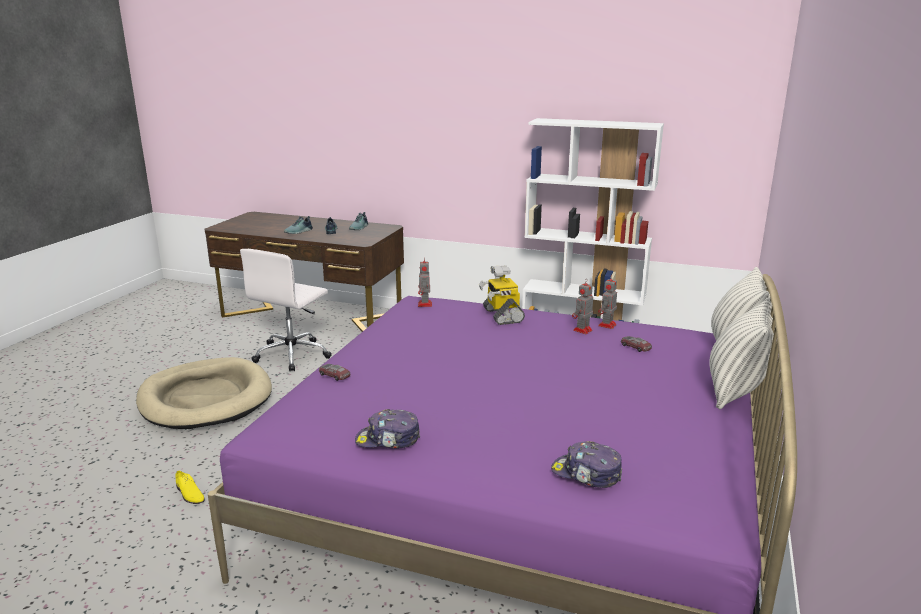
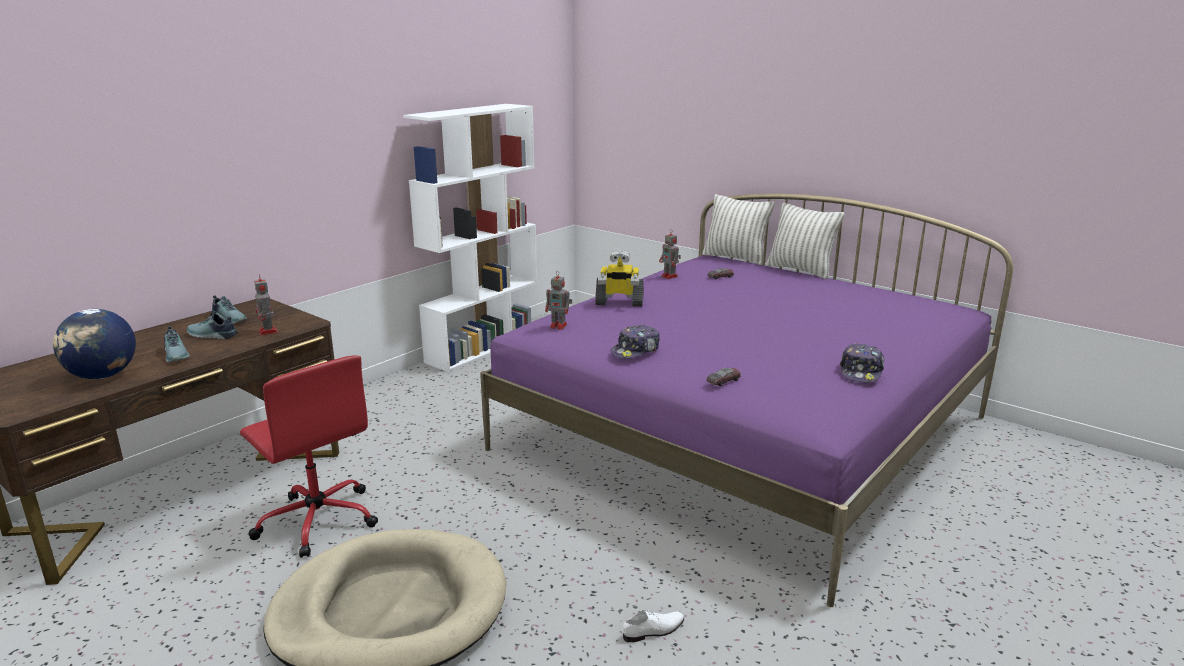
camera: 70 degrees left, 0 degrees up
yellow shoe [176,471,205,504] -> white shoe [623,610,684,642]
white office chair [240,249,331,371] -> red office chair [240,355,378,558]
cap [551,441,622,488] -> cap moved to [610,324,660,359]
toy robot [572,280,593,334] -> toy robot moved to [254,274,278,336]
none -> globe [53,309,136,379]

